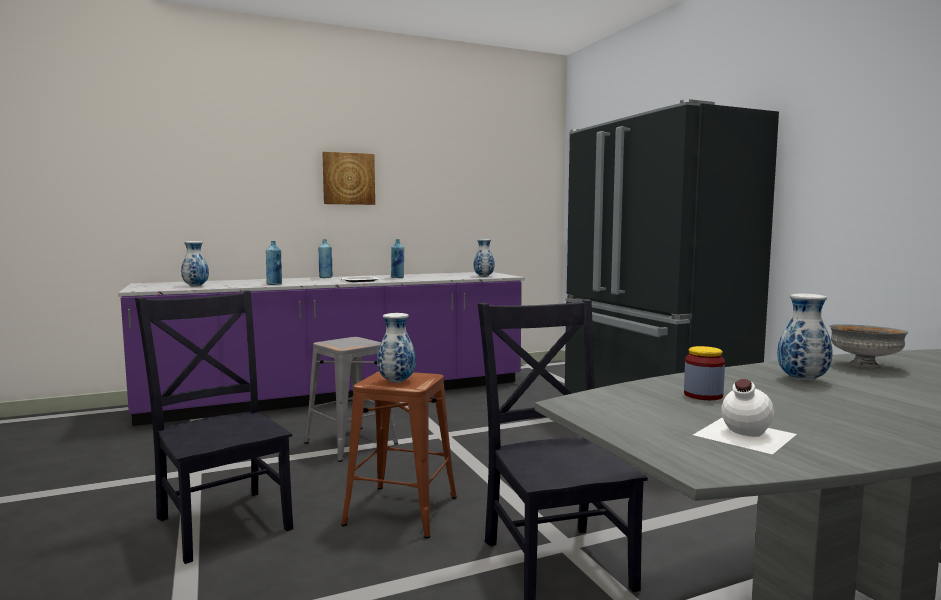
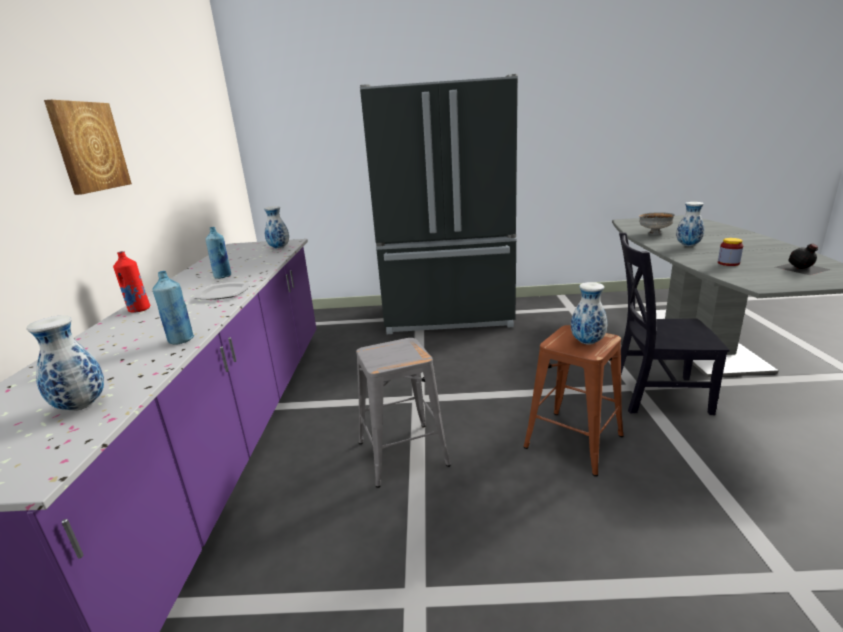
camera: 65 degrees left, 15 degrees up
black chair [135,290,293,564] -> none
blue bottle [318,239,333,278] -> red bottle [113,251,150,313]
white bottle [693,379,797,454] -> black bottle [775,244,831,275]

